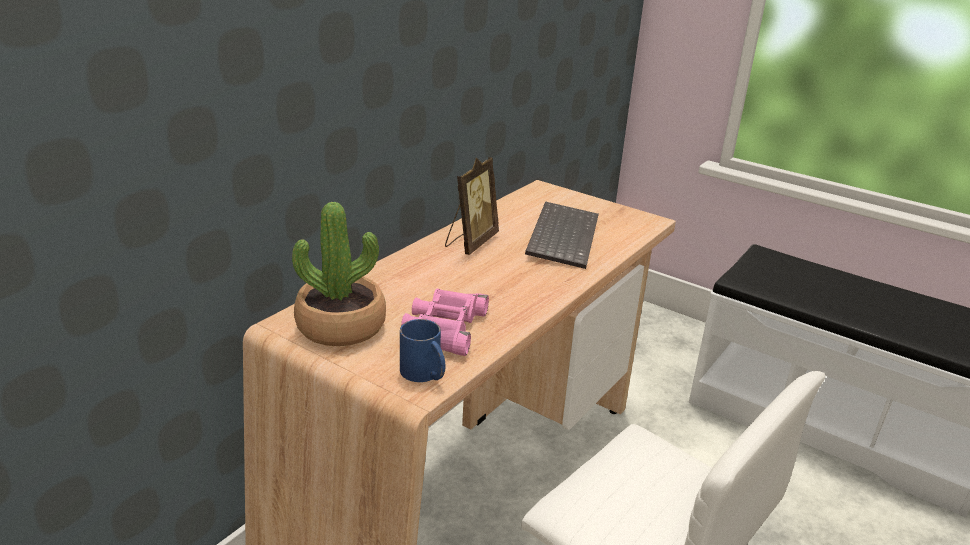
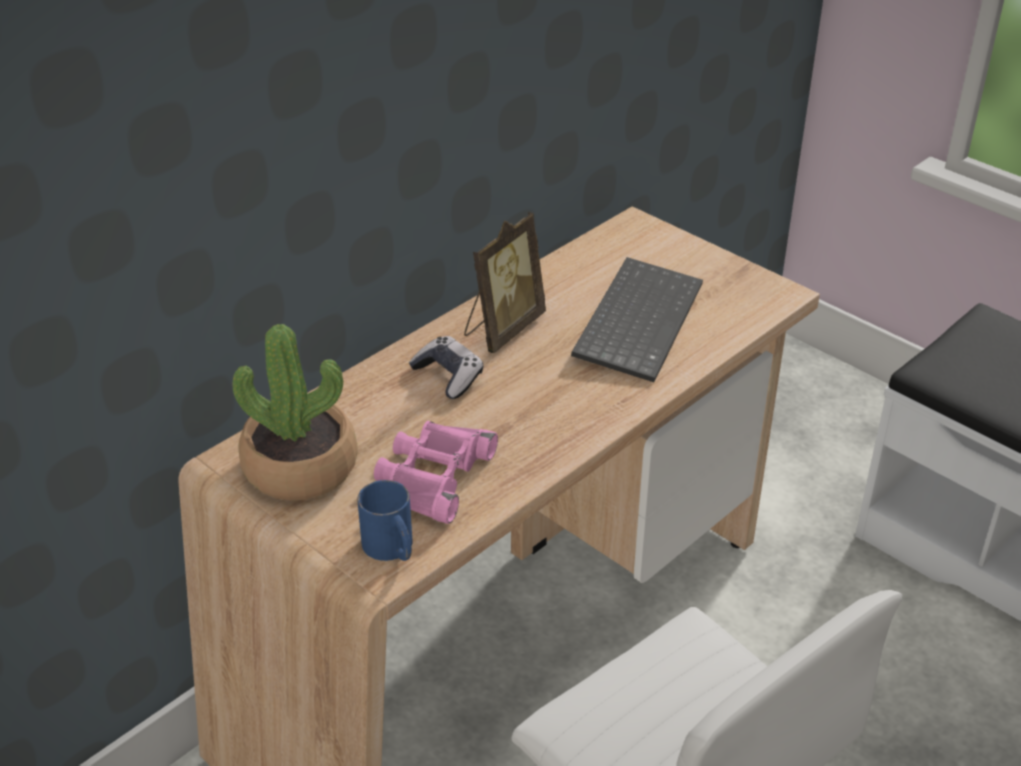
camera: 10 degrees right, 10 degrees up
none -> game controller [409,336,483,399]

